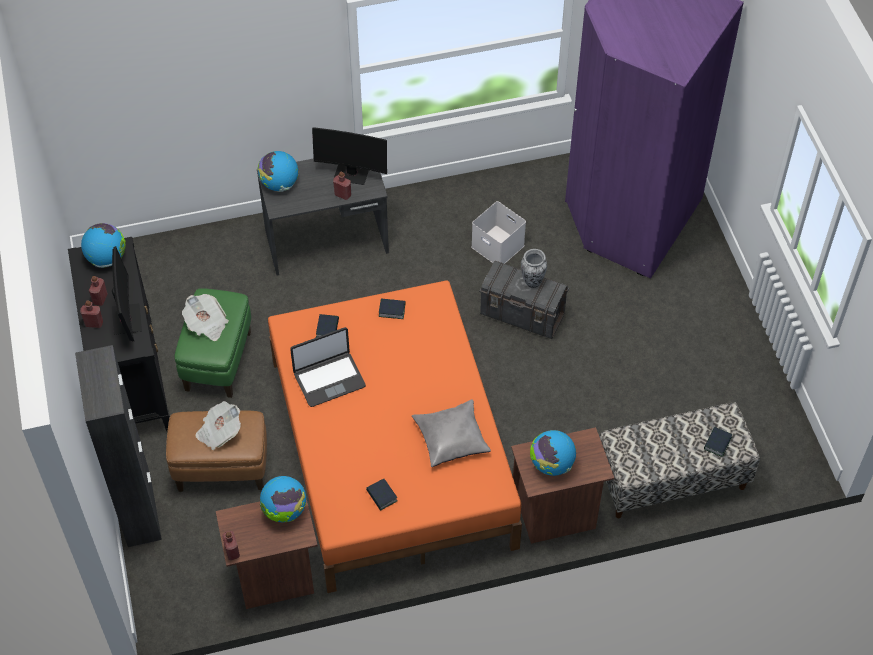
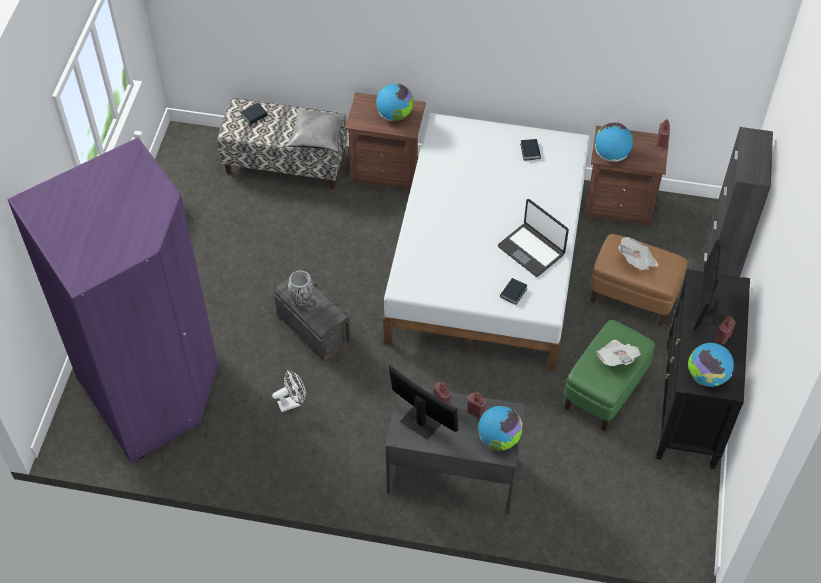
camera: 155 degrees left, 0 degrees up
red bottle [80,300,103,328] -> red bottle moved to [467,391,486,418]
orange bed [268,280,522,593] -> white bed [383,113,590,371]
laptop [290,327,366,407] -> laptop turned 135 degrees counterclockwise [498,199,569,277]
book [379,298,405,319] -> none
grey pillow [412,399,491,467] -> grey pillow moved to [286,109,346,152]
white storage box [471,201,526,264] -> white fan [272,370,306,412]

